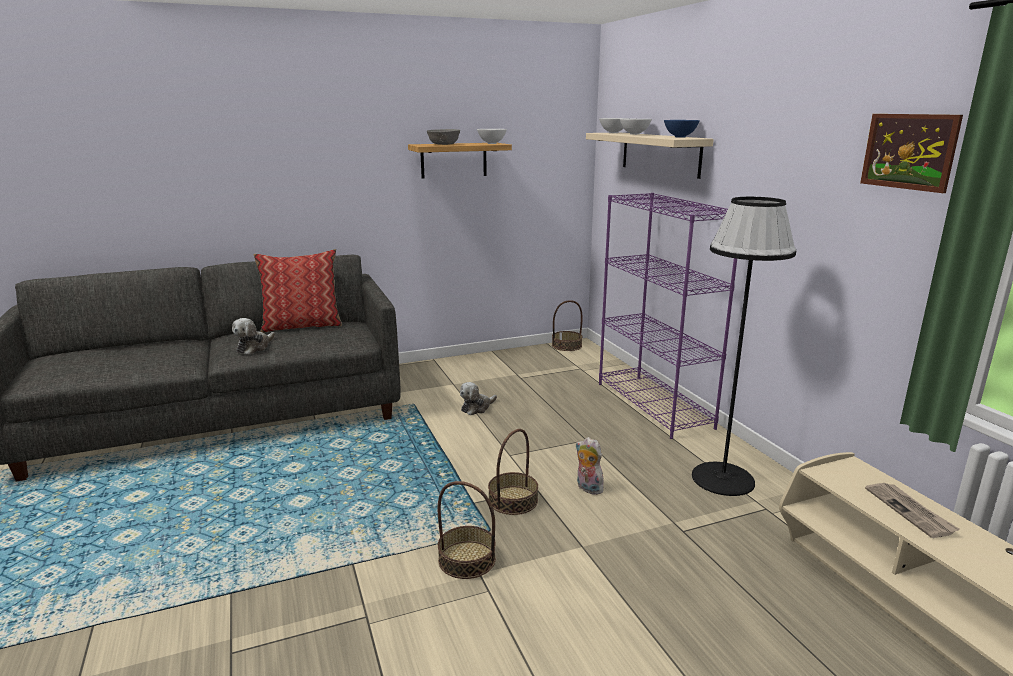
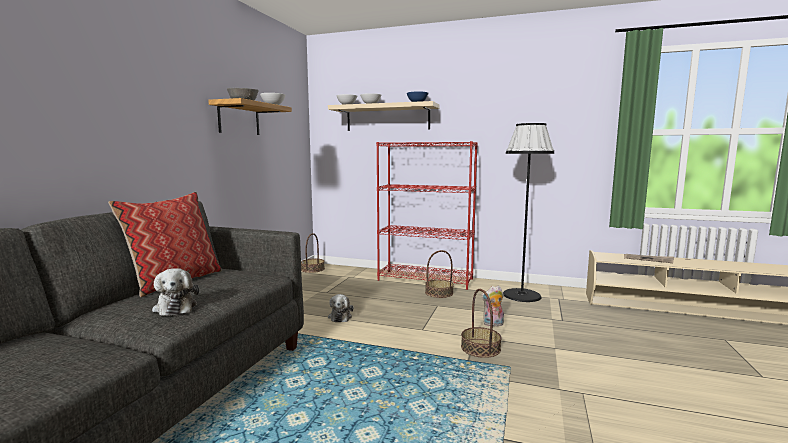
camera: 50 degrees left, 10 degrees down
basket [438,481,496,579] -> basket moved to [425,250,454,298]
purple bookcase [599,193,737,439] -> red bookcase [376,141,478,290]
picture [860,114,963,193] -> none

